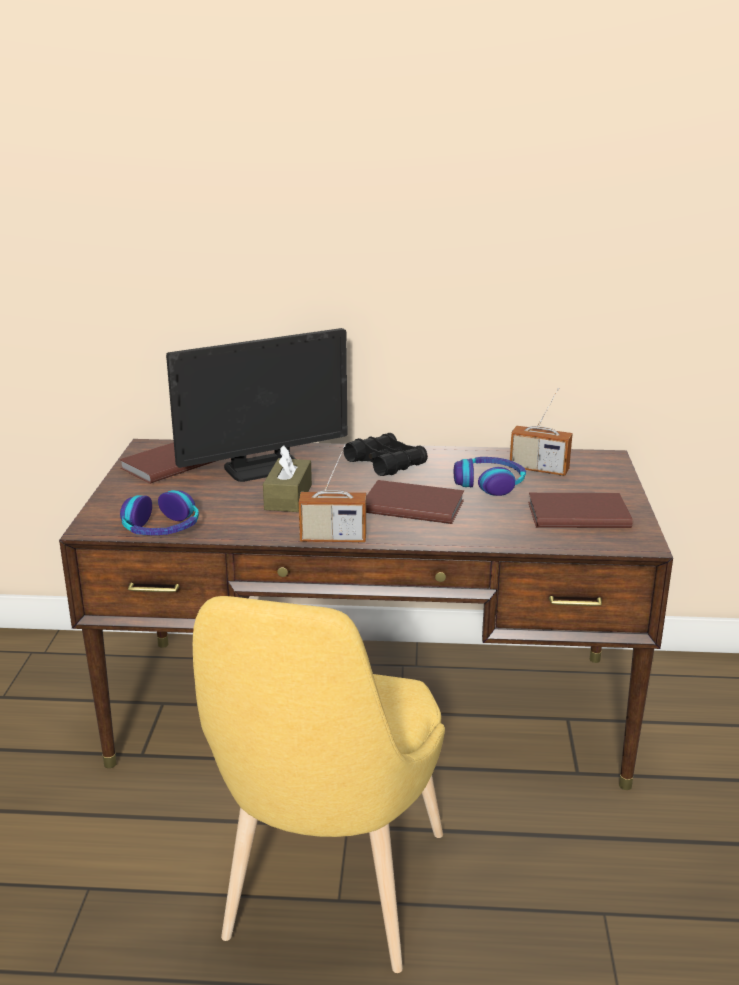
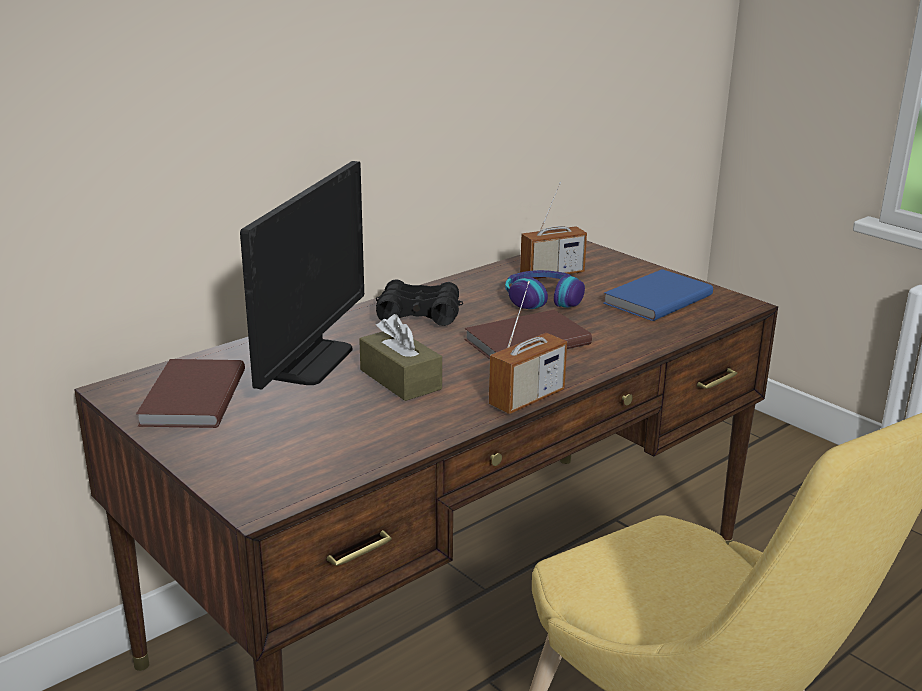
camera: 45 degrees left, 0 degrees up
headphones [120,490,199,535] -> none
brown book [528,493,633,528] -> blue book [604,269,713,321]

